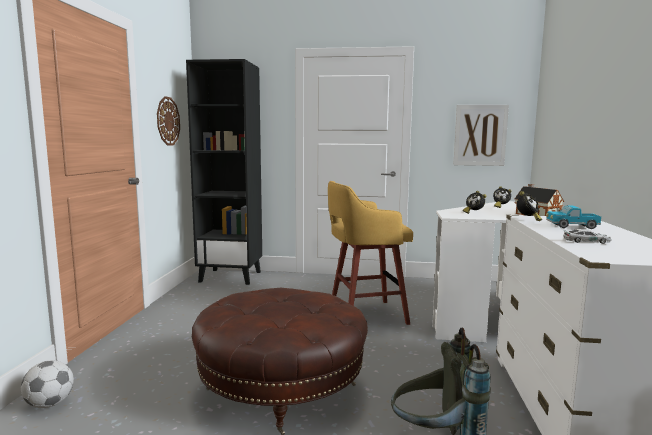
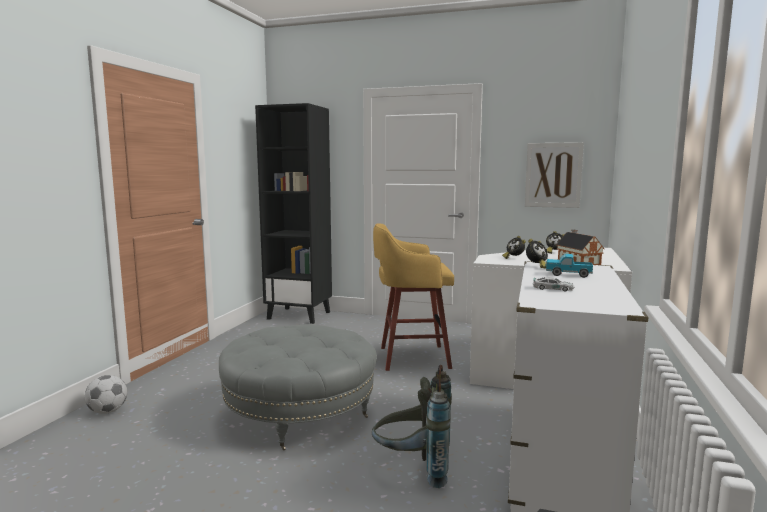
camera: 10 degrees right, 0 degrees up
wall clock [157,96,180,146] -> none
brown ottoman [192,288,368,435] -> grey ottoman [219,324,377,451]

